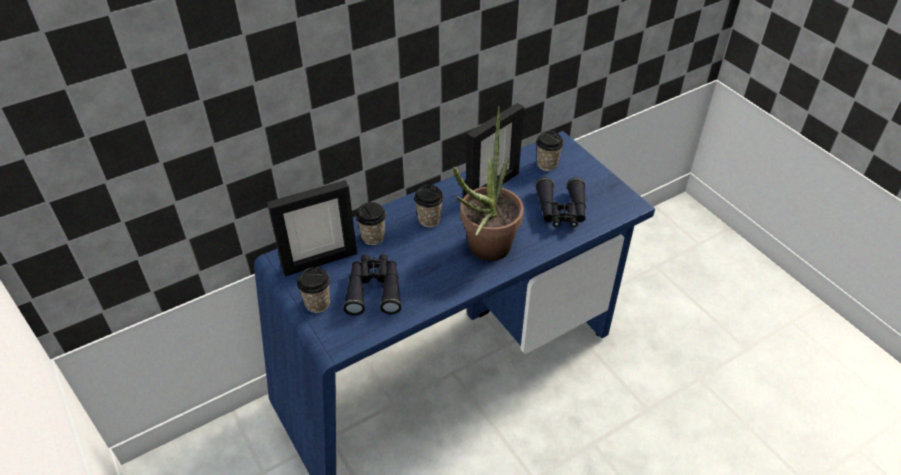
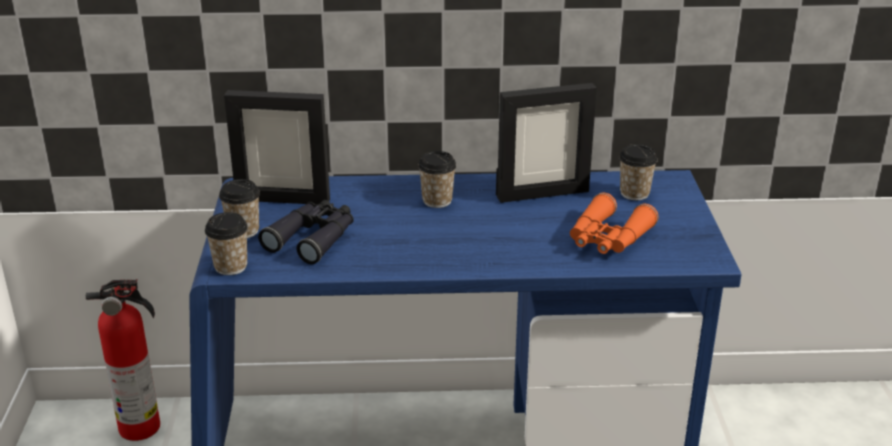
camera: 30 degrees right, 15 degrees down
cup [356,202,386,245] -> cup moved to [205,212,248,275]
potted plant [453,106,524,261] -> none
black binoculars [535,177,586,228] -> orange binoculars [570,192,659,254]
none -> fire extinguisher [86,279,160,441]

